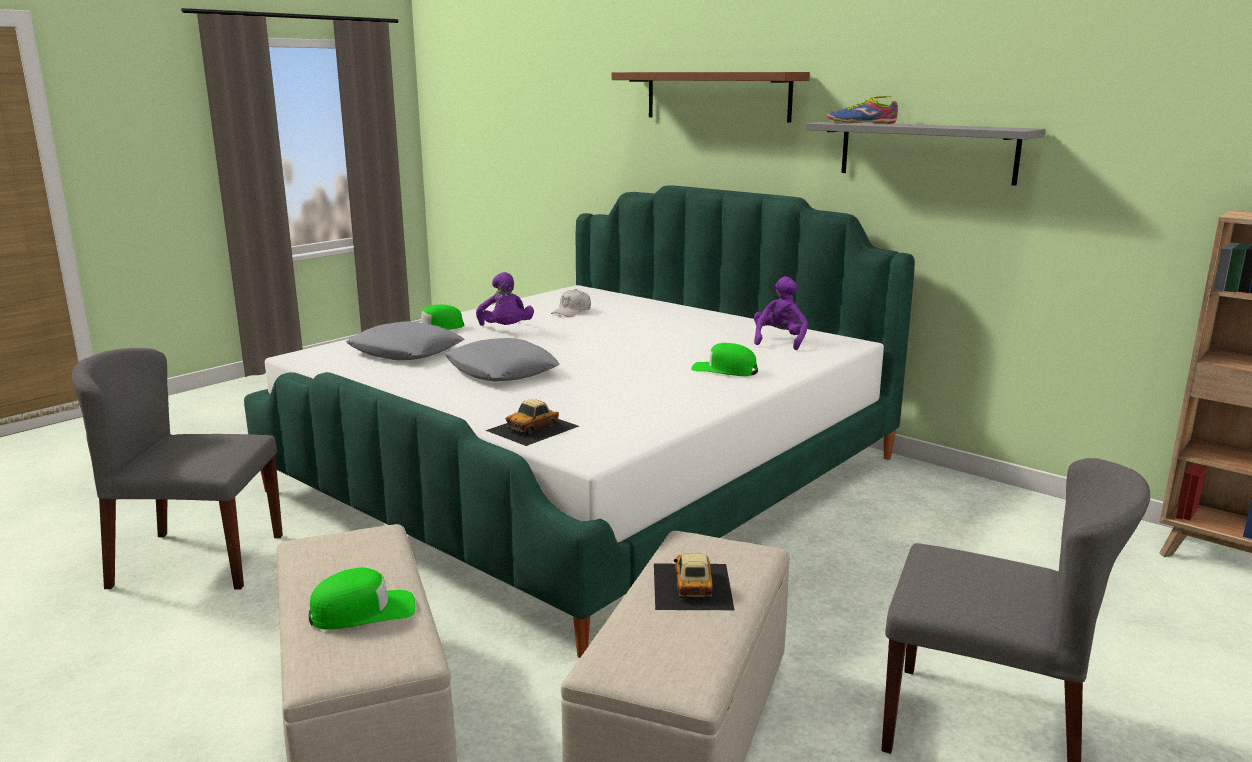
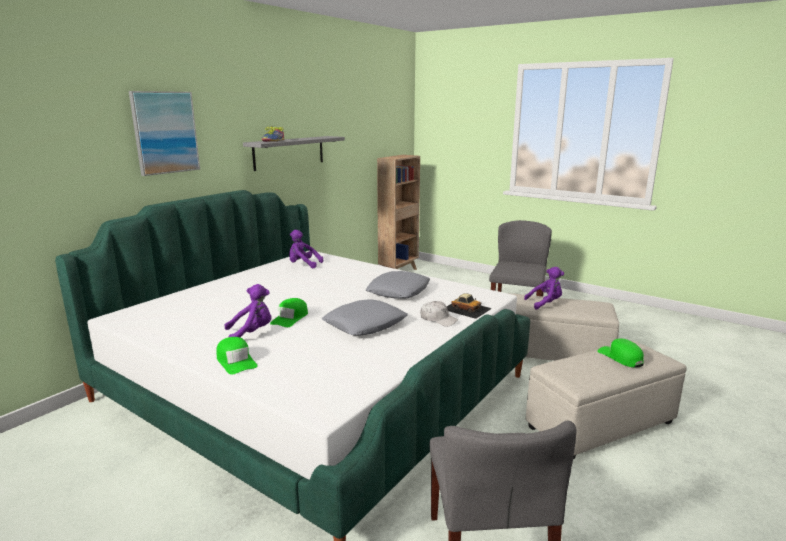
camera: 95 degrees left, 0 degrees up
grey pillow [346,321,464,360] -> grey pillow moved to [366,271,430,299]
white cap [551,289,591,317] -> white cap moved to [420,301,458,327]
brown shelf [612,72,810,123] -> picture [129,91,200,176]
toy car [654,553,734,610] -> purple plush toy [524,267,564,310]
green cap [691,343,758,376] -> green cap moved to [270,298,308,327]

